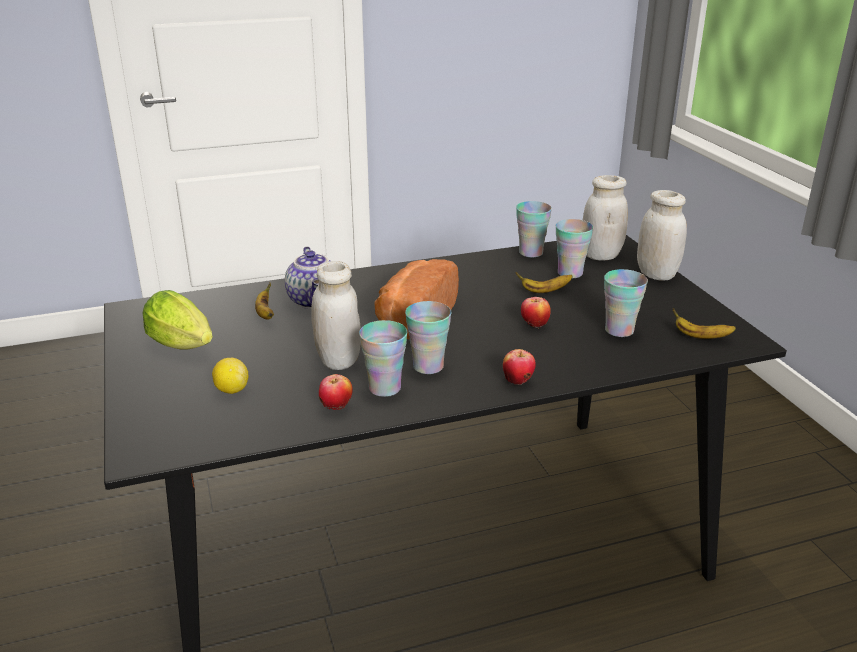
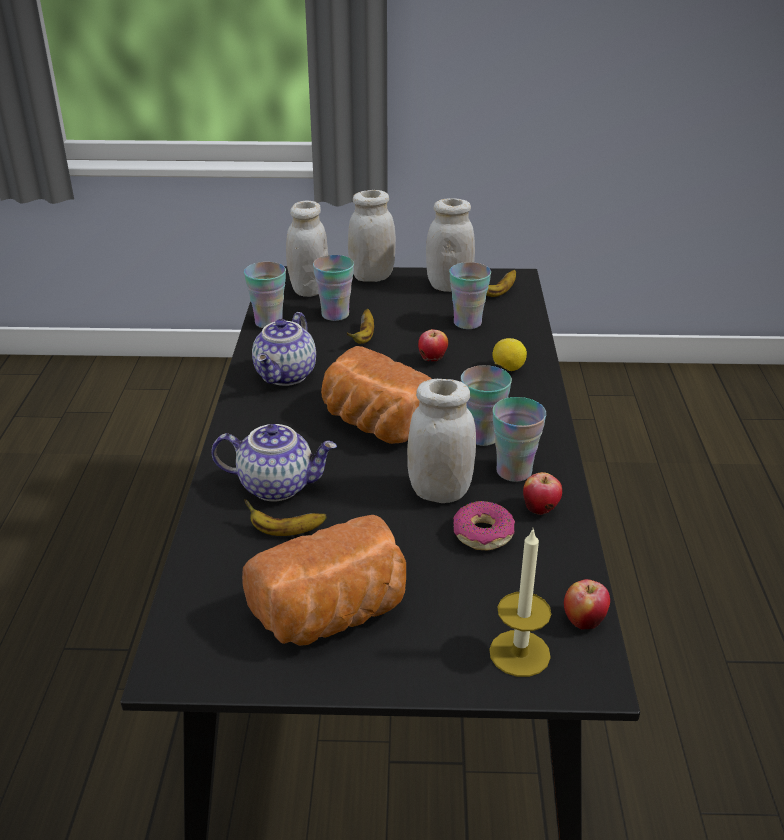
camera: 70 degrees left, 5 degrees up
lettuce [143,290,213,350] -> bread [242,515,406,646]
lemon [212,358,248,394] -> lemon moved to [493,338,527,371]
apple [503,349,536,385] -> apple moved to [564,579,610,629]
none -> teapot [252,312,316,386]
none -> white jar [426,198,475,292]
none -> donut [453,501,515,550]
none -> candle [489,530,551,677]

